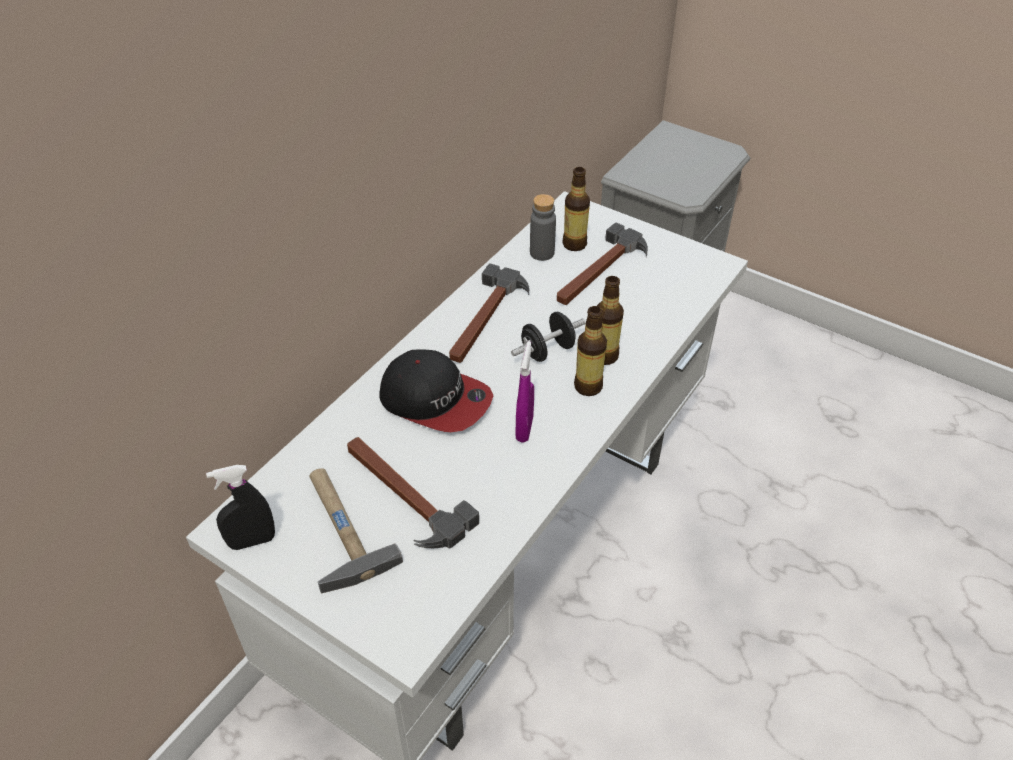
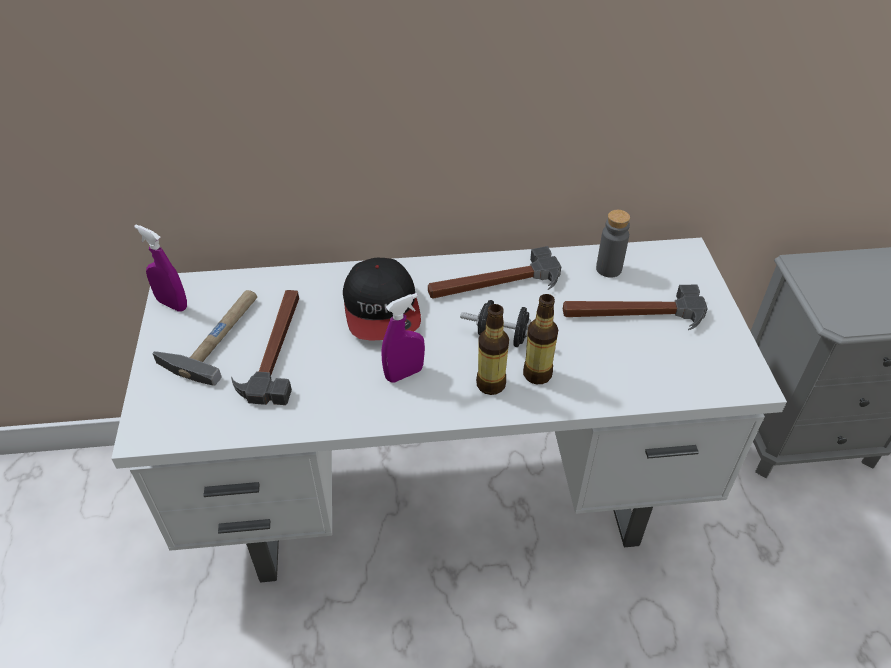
camera: 50 degrees right, 0 degrees up
black spray bottle [206,465,275,550] -> purple spray bottle [134,225,187,312]
bottle [562,167,590,251] -> none

